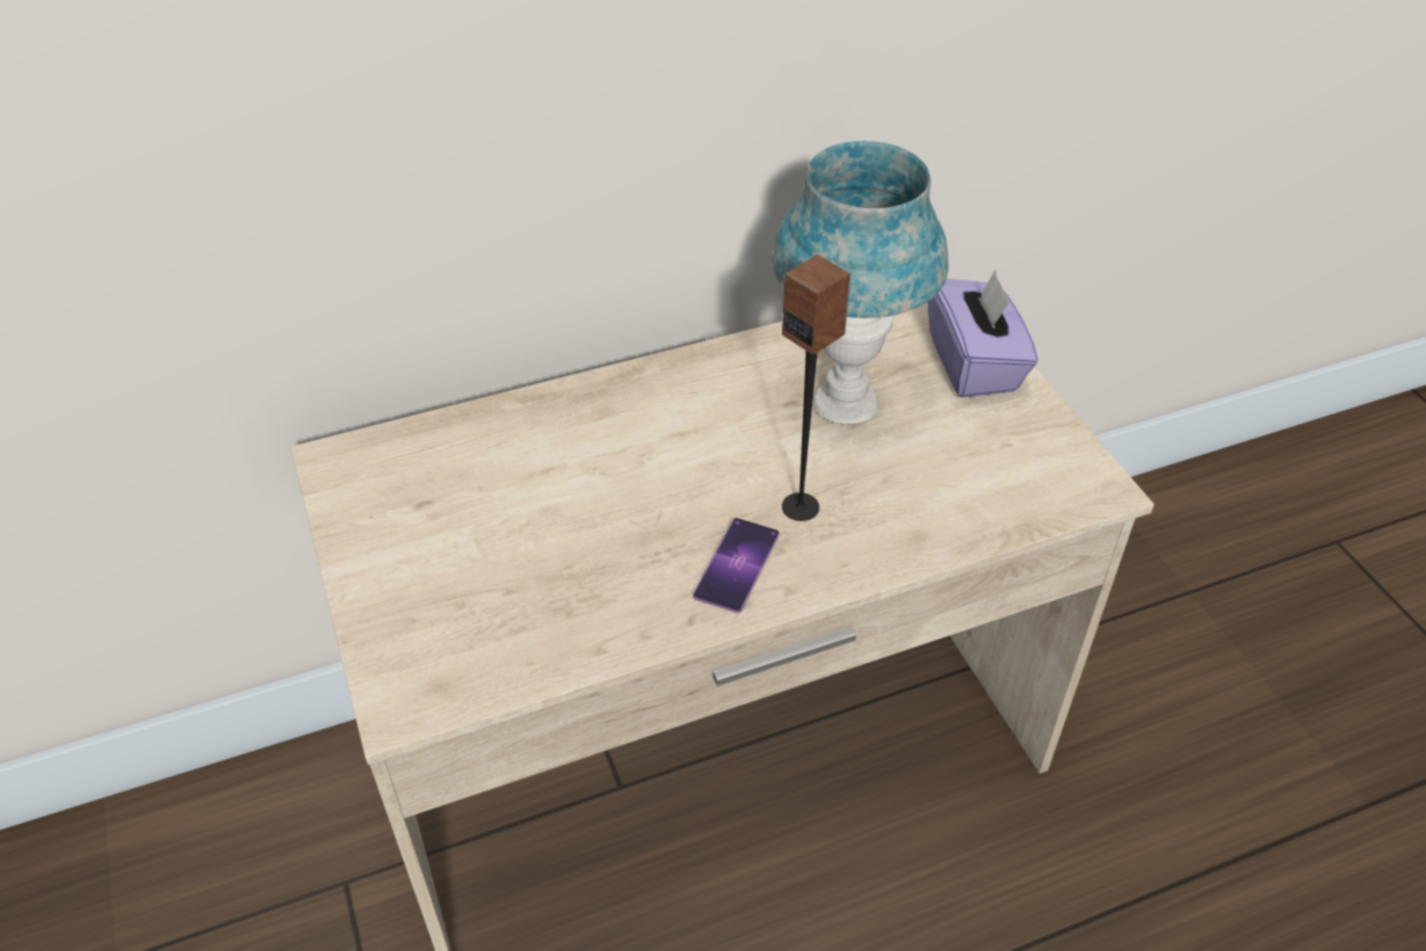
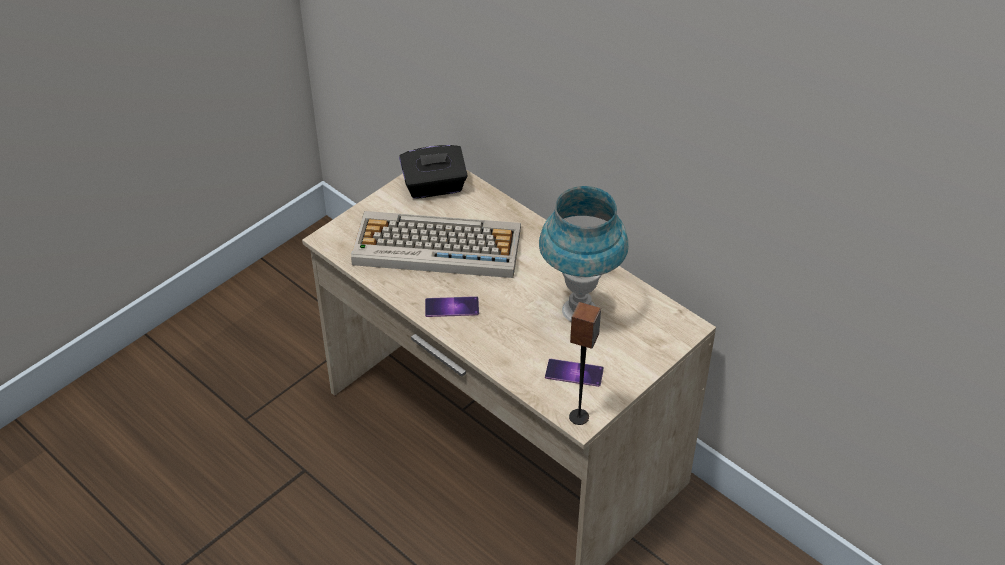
camera: 65 degrees right, 0 degrees up
speaker [782,254,851,521] -> speaker moved to [569,302,601,425]
purple tissue box [928,269,1038,398] -> none
none -> keyboard [351,211,521,278]
none -> black tissue box [399,145,468,199]
none -> phone [545,359,604,387]

